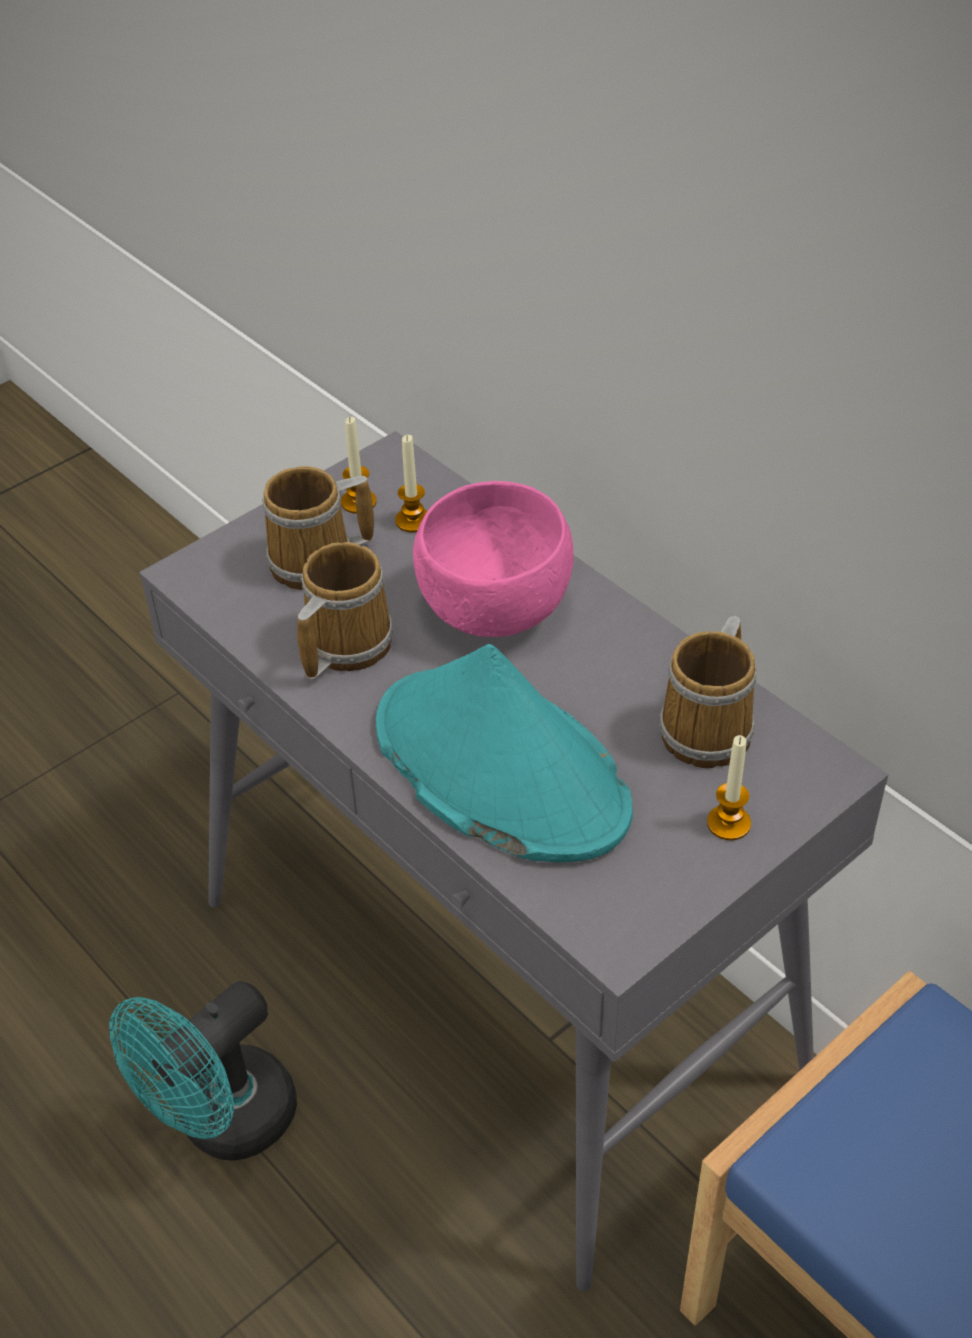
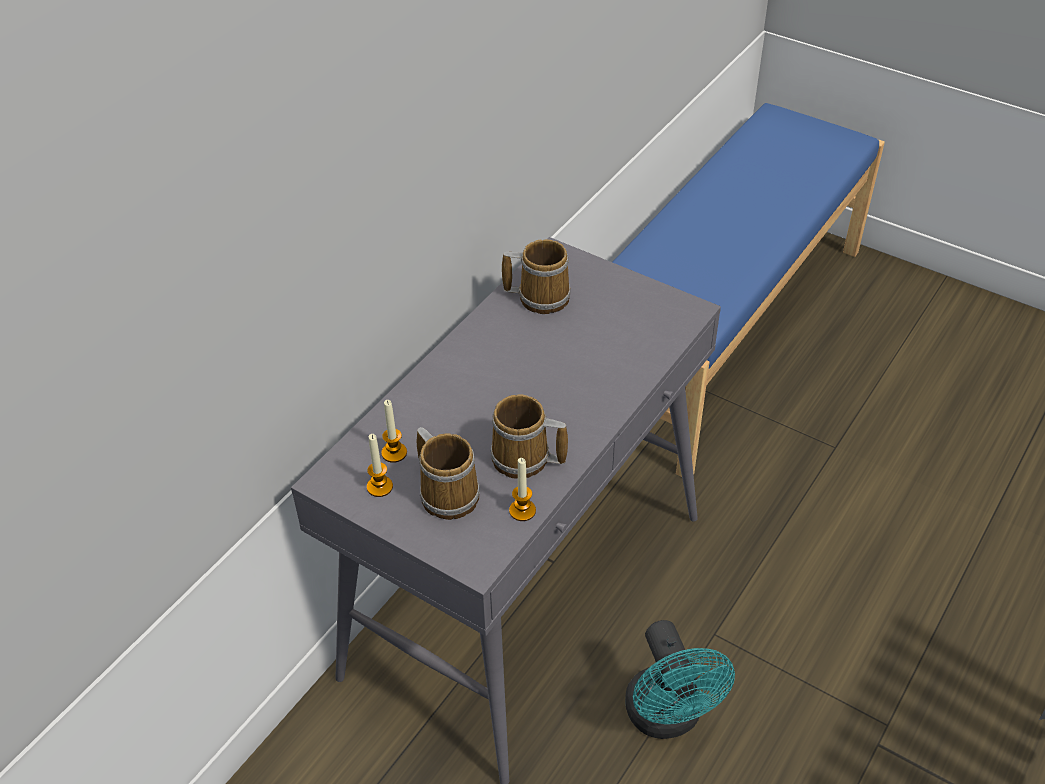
camera: 105 degrees left, 0 degrees up
turquoise fan [109,981,297,1161] -> turquoise fan turned 45 degrees clockwise [625,620,735,739]
turquoise hat [376,644,633,863] -> none
pink bowl [413,481,574,637] -> none
candle [707,735,751,840] -> candle moved to [509,458,536,521]

